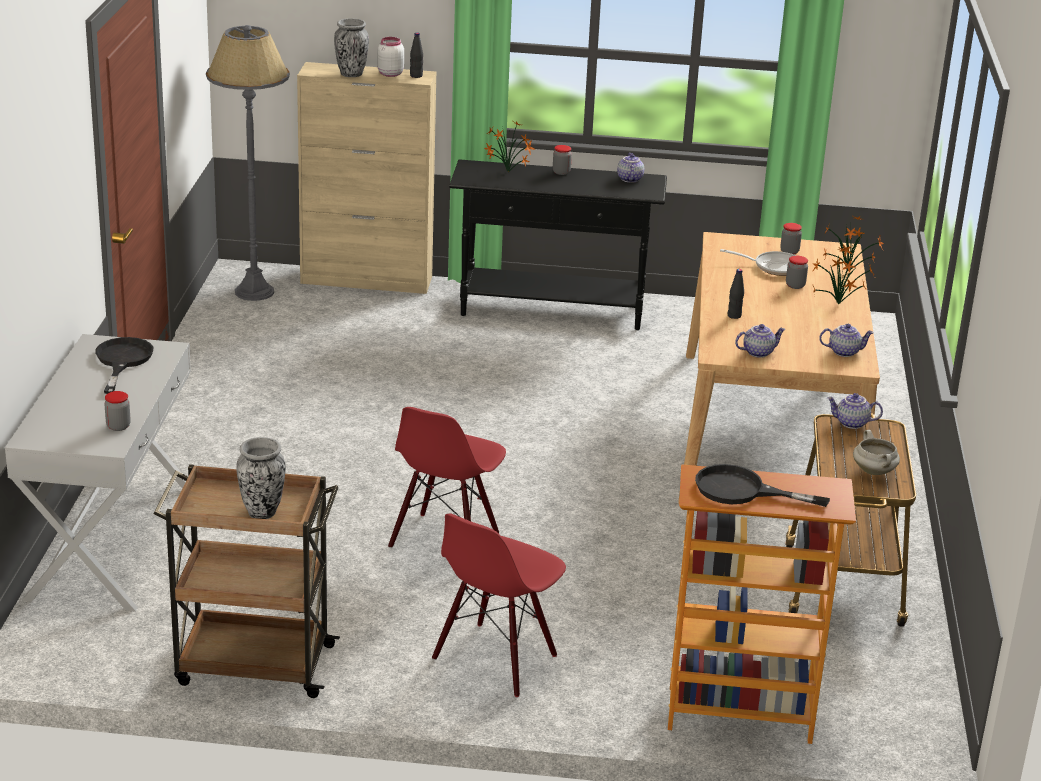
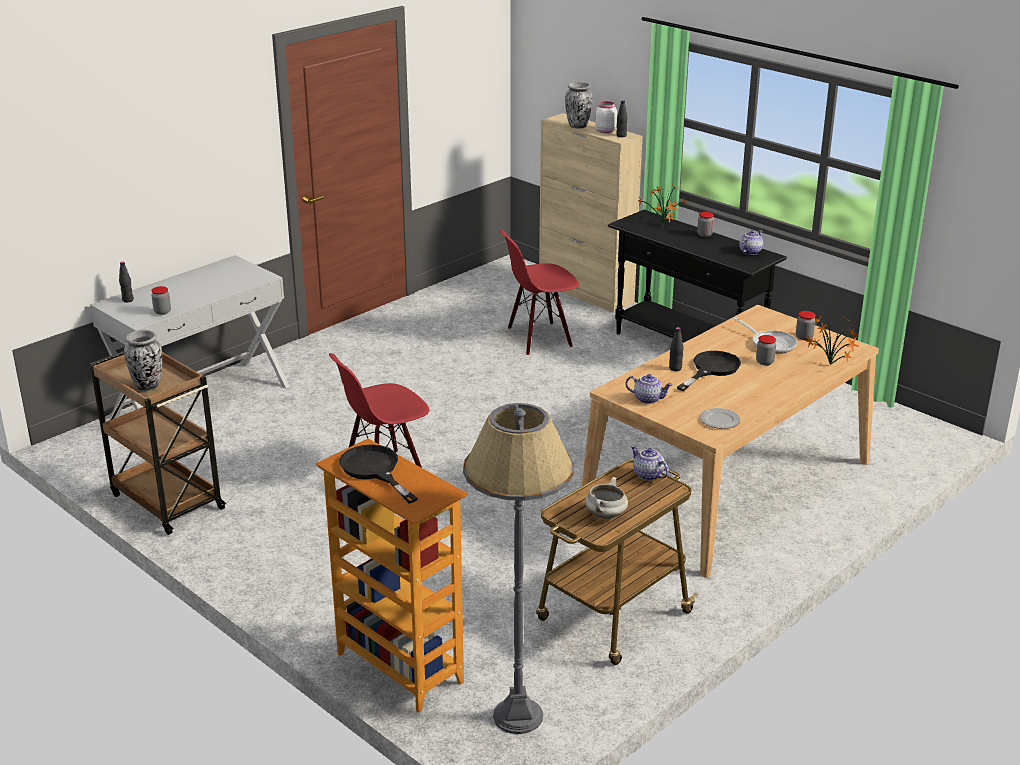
camera: 40 degrees right, 0 degrees up
black frying pan [95,337,153,394] -> black frying pan moved to [677,351,741,391]
grey floor lamp [206,25,290,301] -> grey floor lamp moved to [463,403,575,734]
red chair [432,513,566,697] -> red chair moved to [500,229,579,355]
potted plant [812,246,875,304] -> none
teapot [819,324,874,357] -> plate [700,408,741,429]
none -> black bottle [119,262,134,302]

